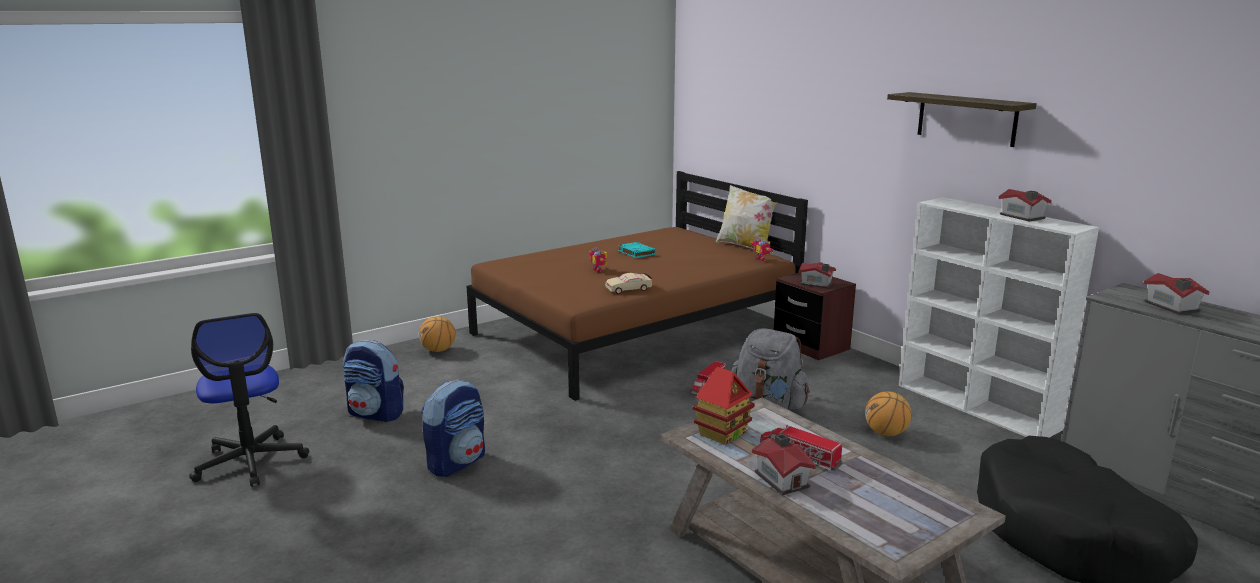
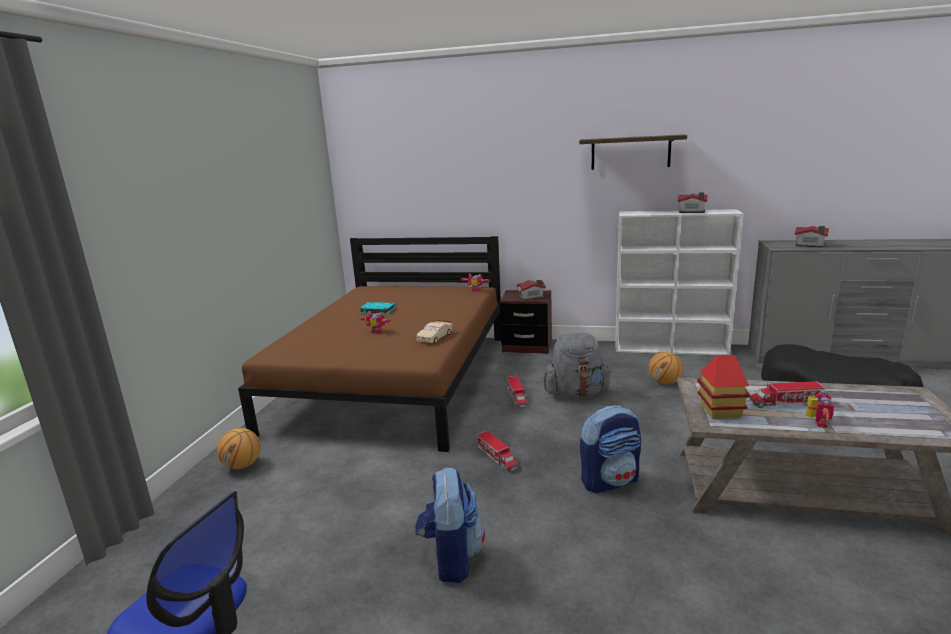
camera: 40 degrees left, 0 degrees up
backpack [343,340,404,422] -> backpack moved to [580,405,641,493]
pillow [716,185,781,248] -> none
toy house [752,434,816,495] -> toy robot [806,390,834,428]
none -> toy truck [477,431,518,471]

